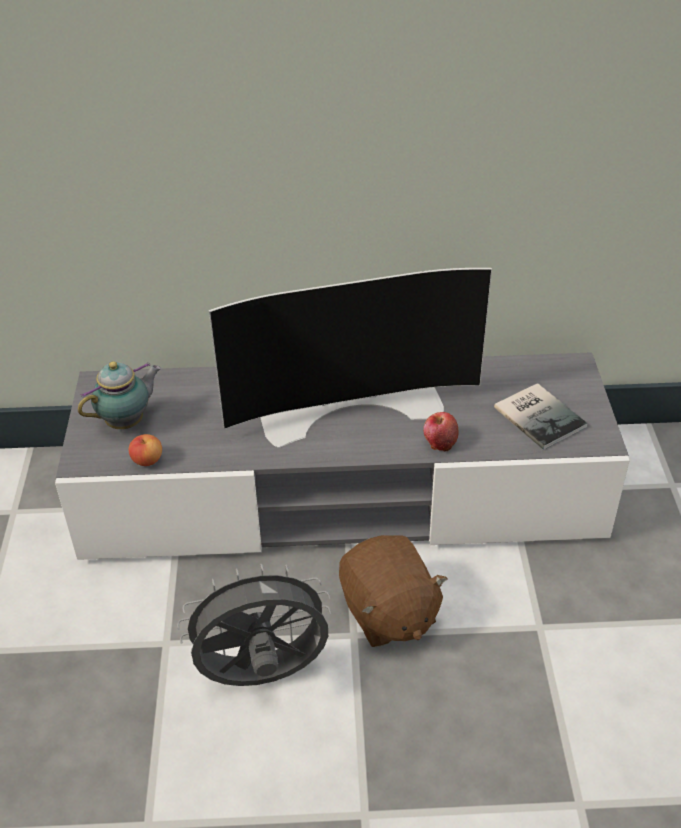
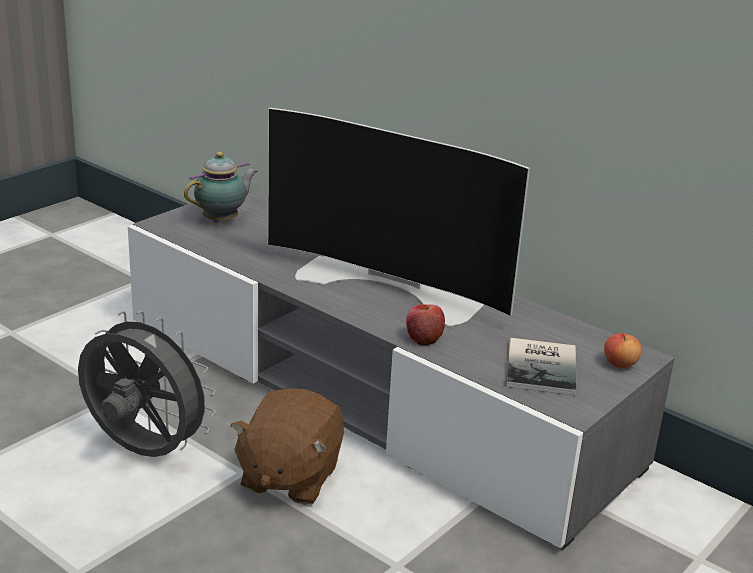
camera: 40 degrees right, 15 degrees down
teapot [78,361,161,429] -> teapot turned 45 degrees counterclockwise [184,152,258,223]
apple [129,434,162,466] -> apple moved to [604,333,642,368]

